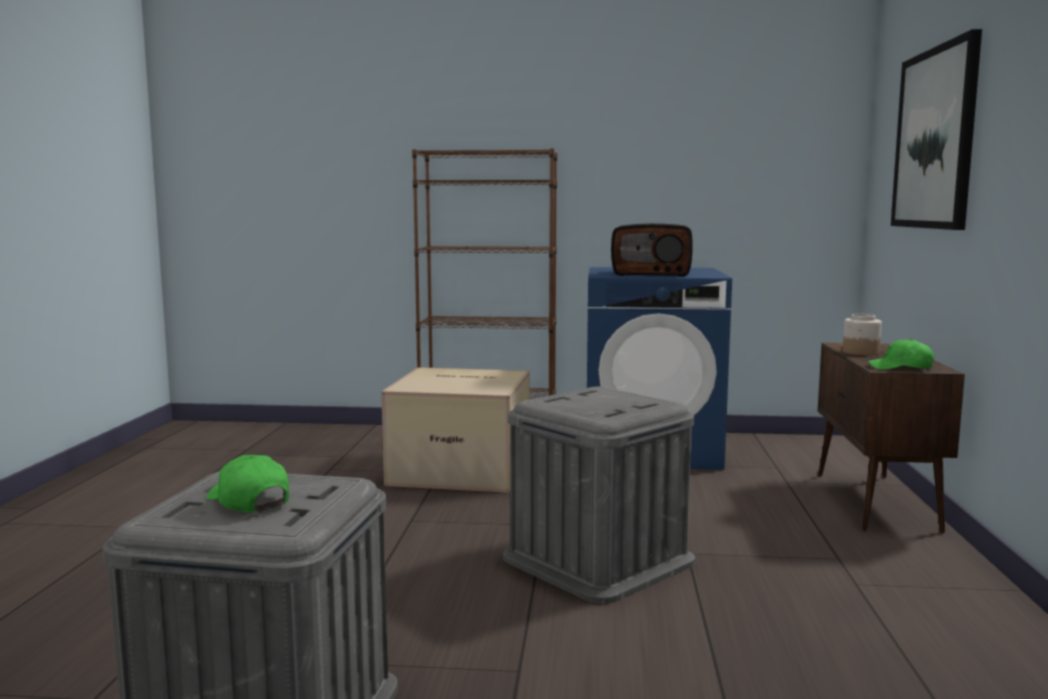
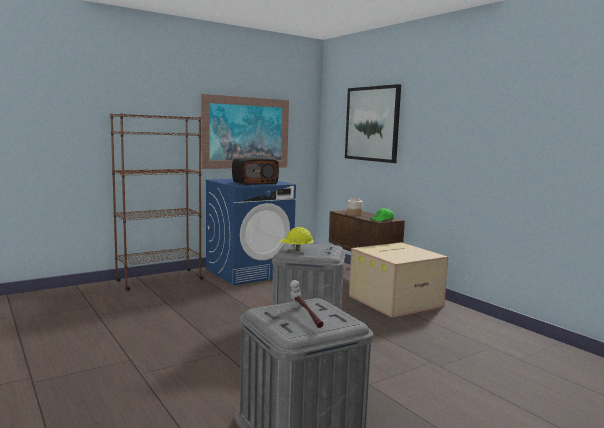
camera: 40 degrees left, 0 degrees up
green cap [207,455,289,513] -> hammer [290,280,324,328]
cardboard box [381,367,530,493] -> cardboard box moved to [349,242,448,318]
none -> picture [201,94,289,169]
none -> yellow hard hat [280,227,314,251]

